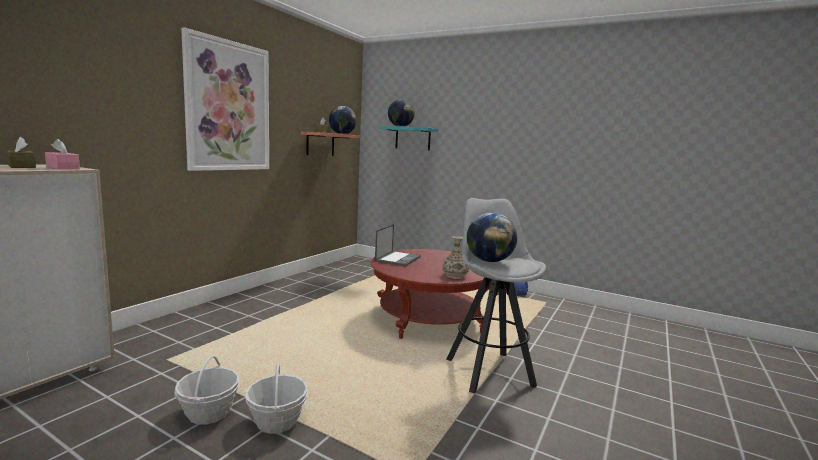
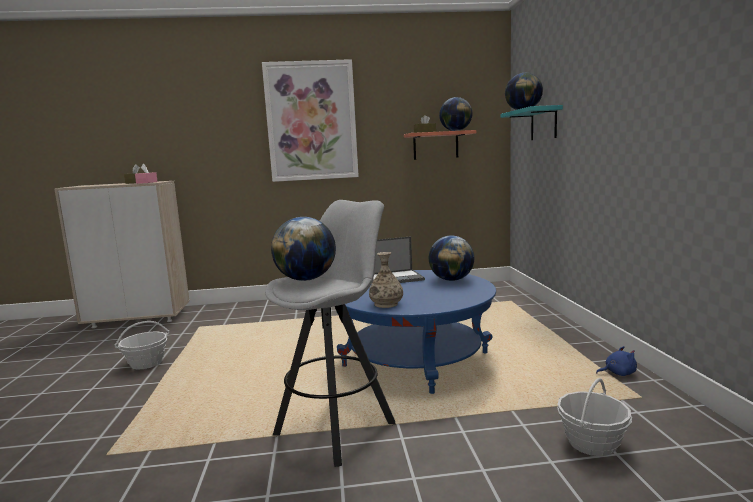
camera: 55 degrees right, 0 degrees up
basket [245,362,308,434] -> basket moved to [557,378,632,456]
red coffee table [371,249,491,339] -> blue coffee table [337,270,496,394]
none -> globe [429,235,474,281]

